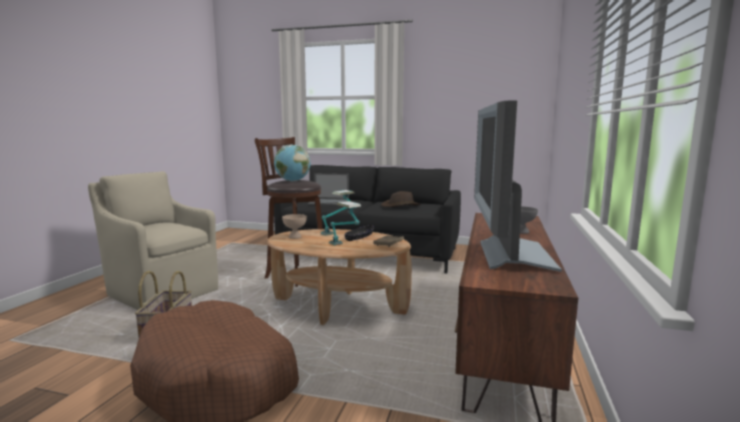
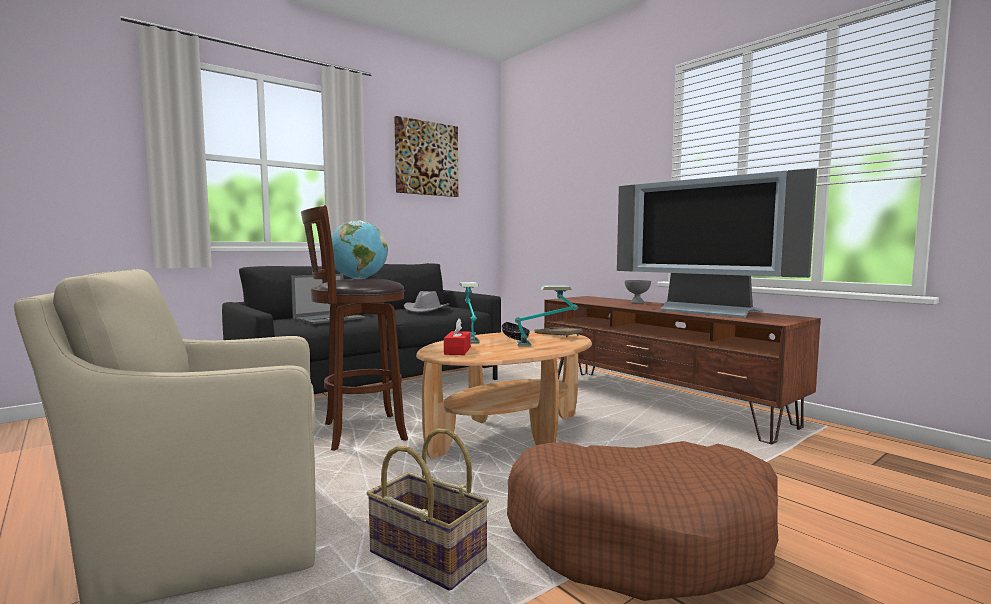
camera: 55 degrees left, 5 degrees down
beige bowl [282,214,307,239] -> red tissue box [444,319,471,355]
brown hat [381,191,421,207] -> grey hat [404,291,449,312]
none -> picture [394,116,458,197]

